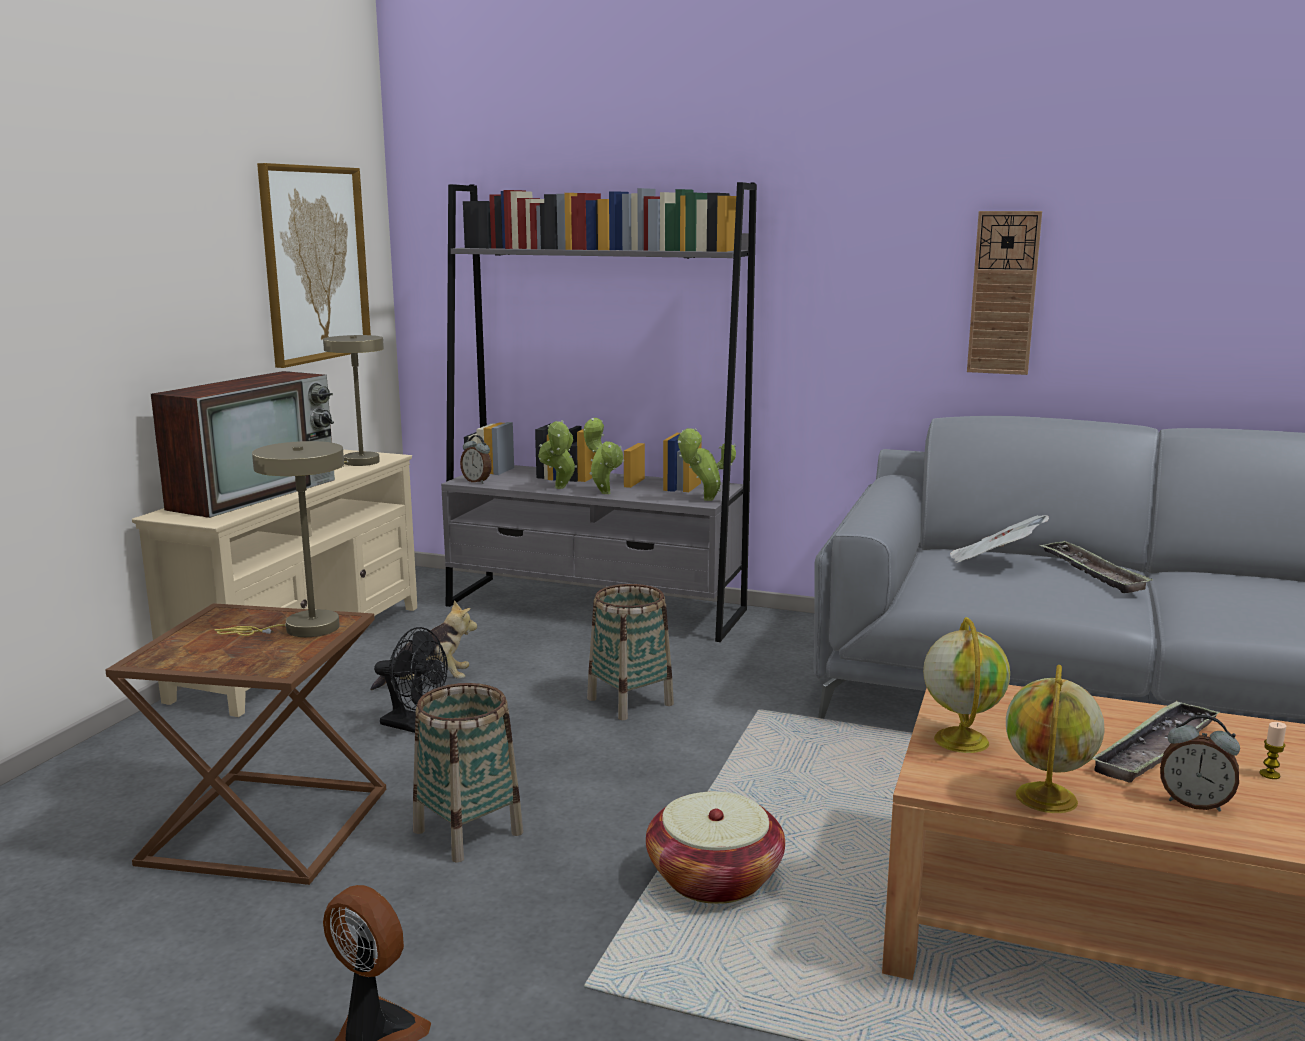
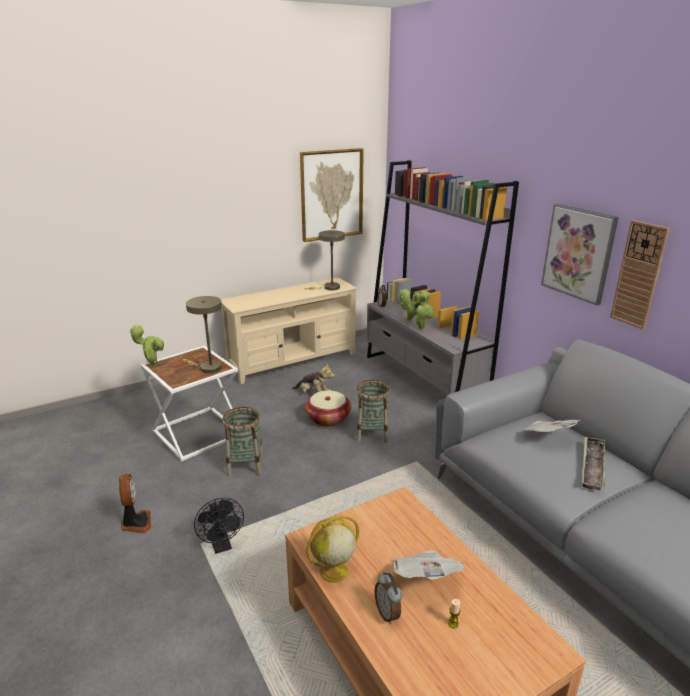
camera: 40 degrees right, 10 degrees up
brown side table [105,603,386,885] -> white side table [141,346,238,462]
television [151,371,335,518] -> none
black fan [374,627,448,733] -> black fan moved to [194,498,244,554]
basket [646,791,785,904] -> basket moved to [305,390,351,427]
potted plant [678,428,736,501] -> potted plant moved to [130,325,164,366]
globe [923,617,1010,753] -> none
tray [1092,700,1220,783] -> newspaper [393,550,464,580]
none -> picture [541,204,619,306]

